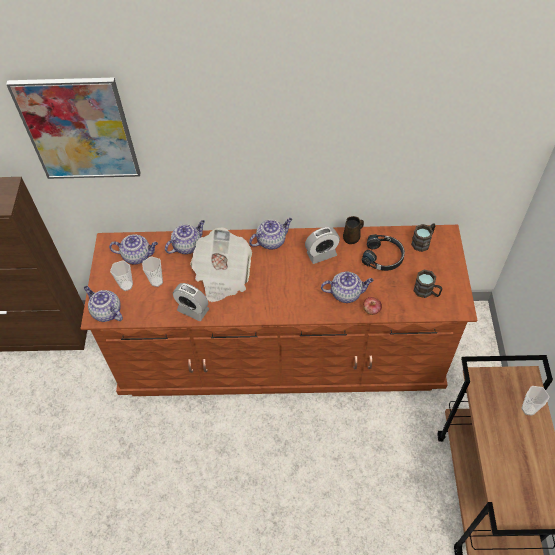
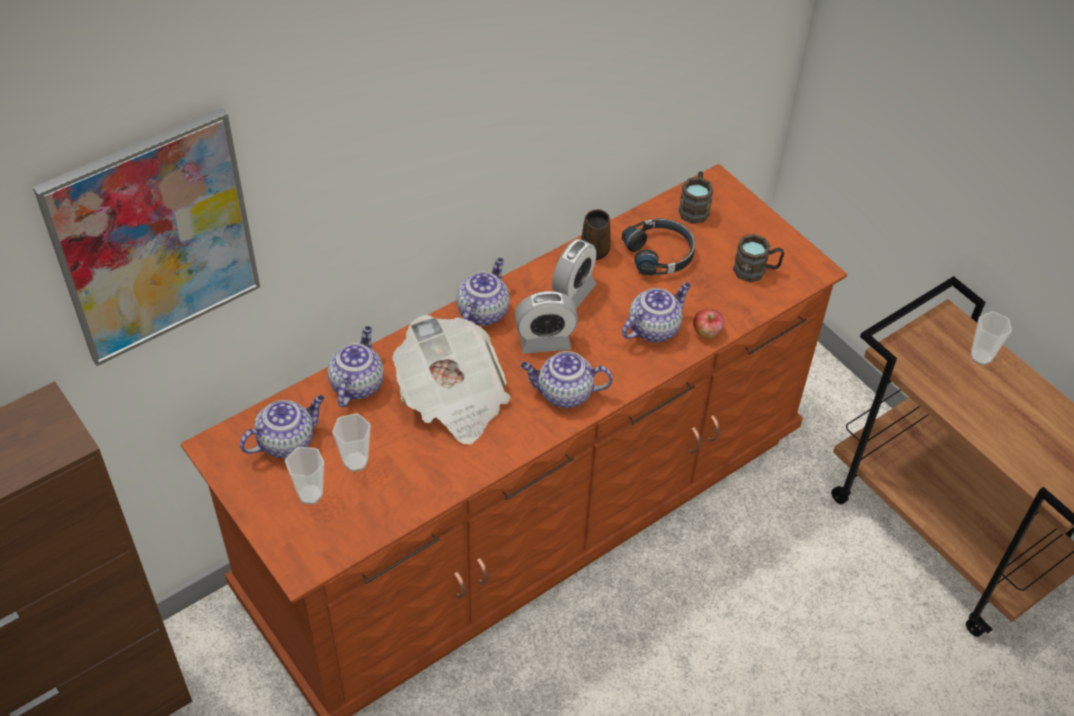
camera: 40 degrees left, 5 degrees down
teapot [84,286,123,322] -> teapot moved to [521,351,613,408]
alarm clock [173,283,209,321] -> alarm clock moved to [515,291,578,354]

